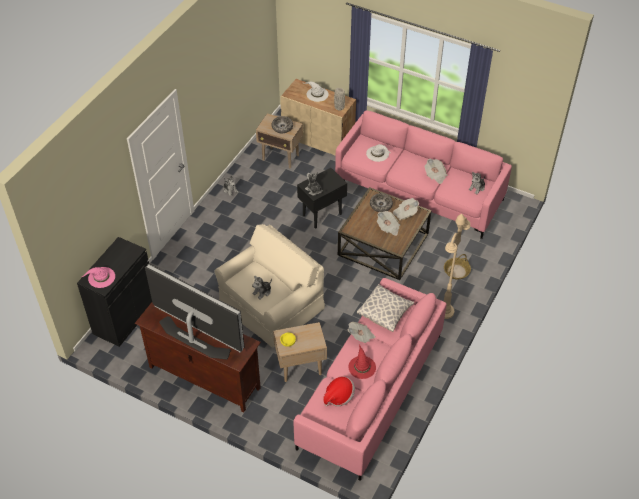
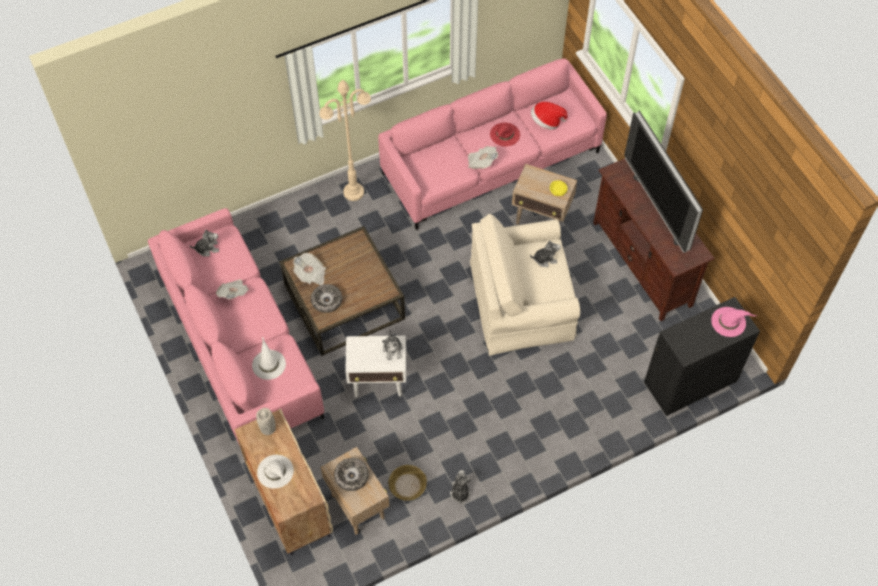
camera: 145 degrees left, 10 degrees up
black side table [297,168,347,228] -> white side table [345,336,406,397]
pillow [357,284,414,332] -> none
newspaper [377,211,400,236] -> none
basket [444,254,471,280] -> basket moved to [388,465,427,501]

